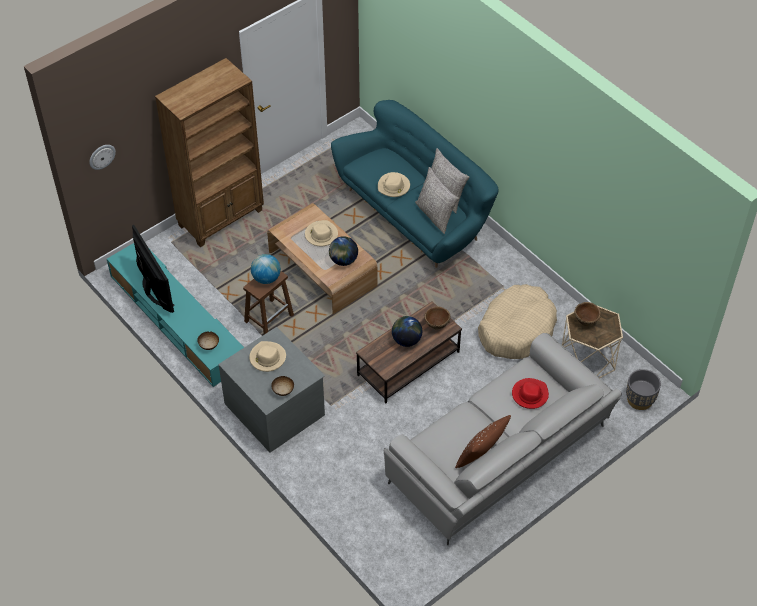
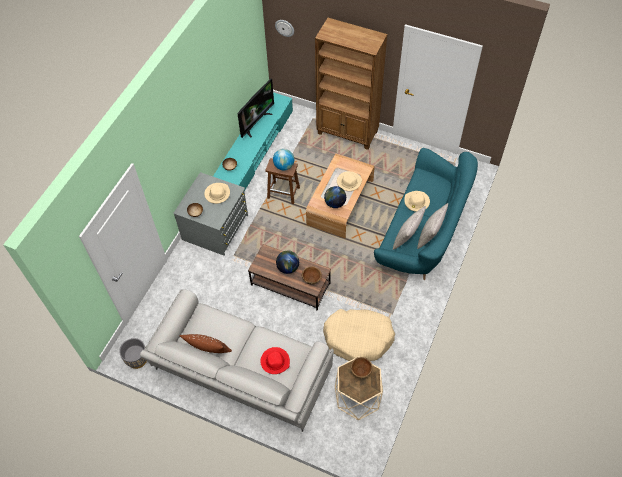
camera: 65 degrees right, 5 degrees up
grey planter [626,369,661,410] -> grey planter moved to [119,338,147,369]

